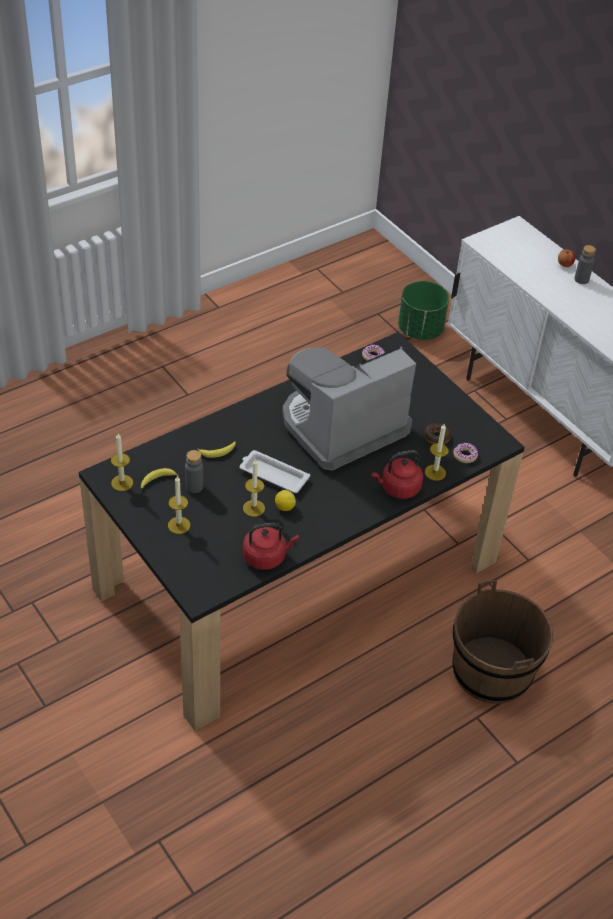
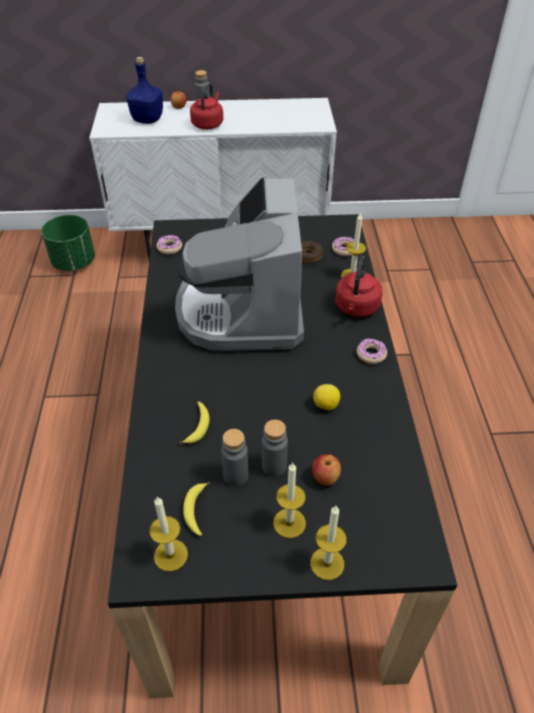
camera: 55 degrees left, 0 degrees up
white tray [240,450,310,493] -> none
candle [243,458,265,517] -> candle moved to [310,506,347,580]
red kettle [243,522,299,570] -> red kettle moved to [190,83,223,129]
brown bucket [452,580,553,704] -> none
none -> blue bottle [126,57,163,124]
none -> grey bottle [262,420,288,477]
none -> apple [312,454,341,486]
none -> donut [357,339,387,364]

